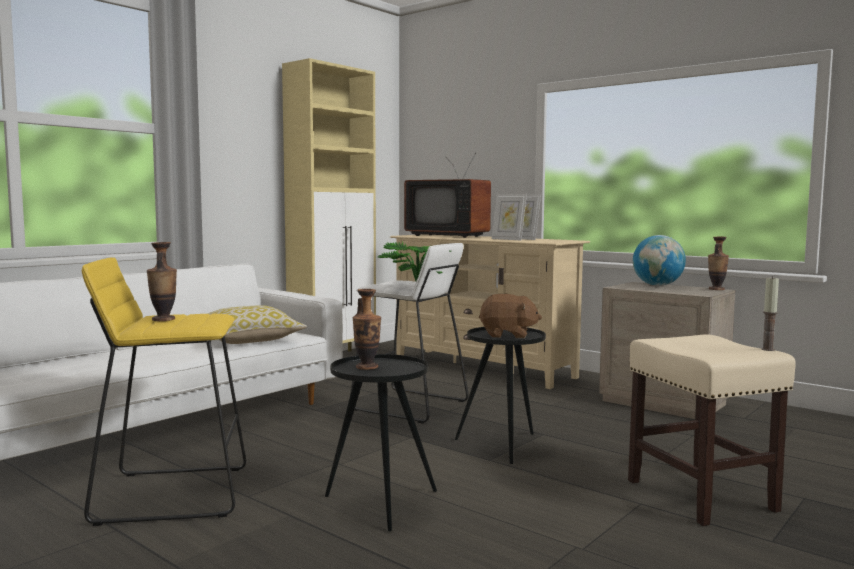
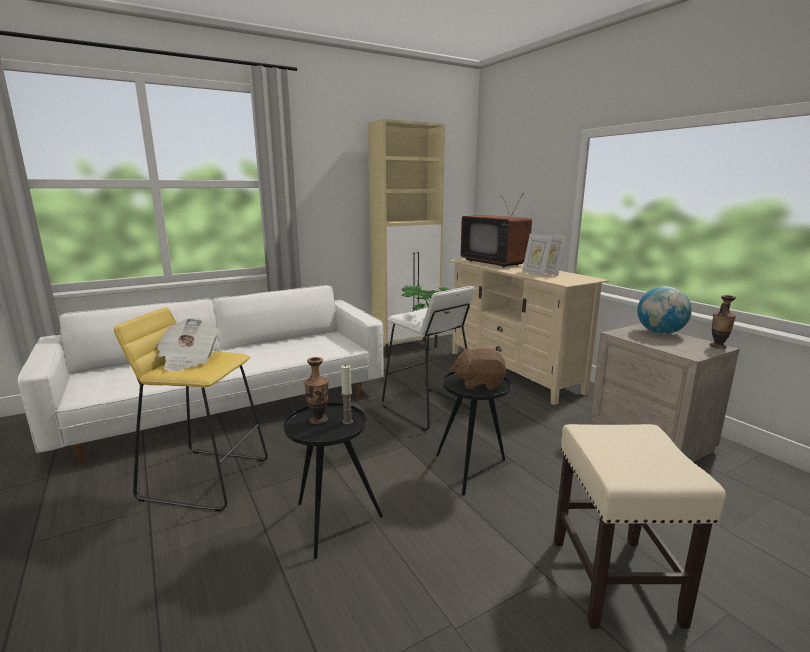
camera: 20 degrees right, 10 degrees up
vase [147,242,177,321] -> newspaper [156,318,220,372]
pillow [208,305,307,344] -> none
brown plush toy [479,294,542,339] -> brown plush toy turned 150 degrees clockwise [451,348,506,389]
candle [761,276,779,351] -> candle moved to [341,364,353,424]

